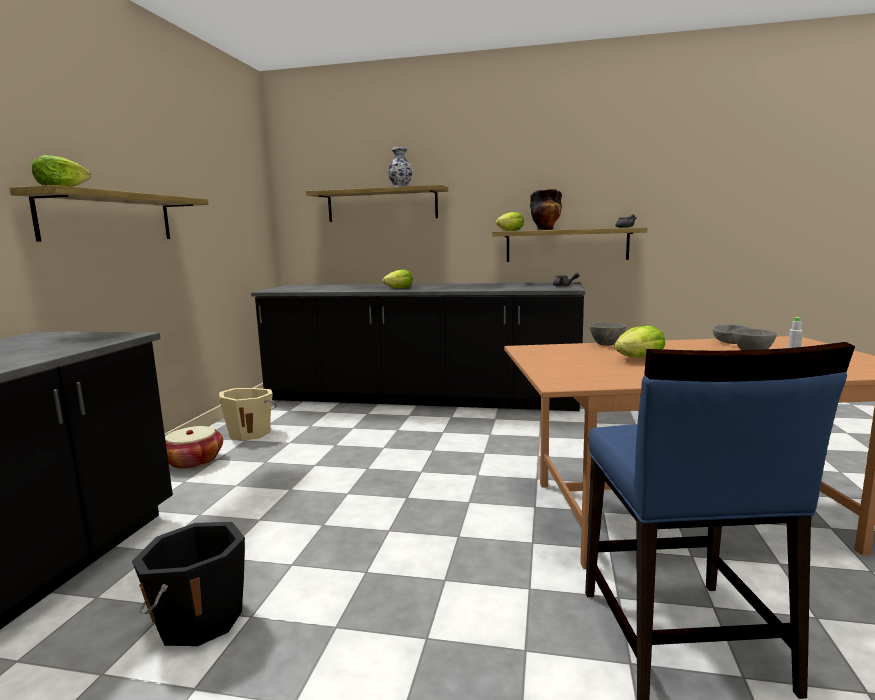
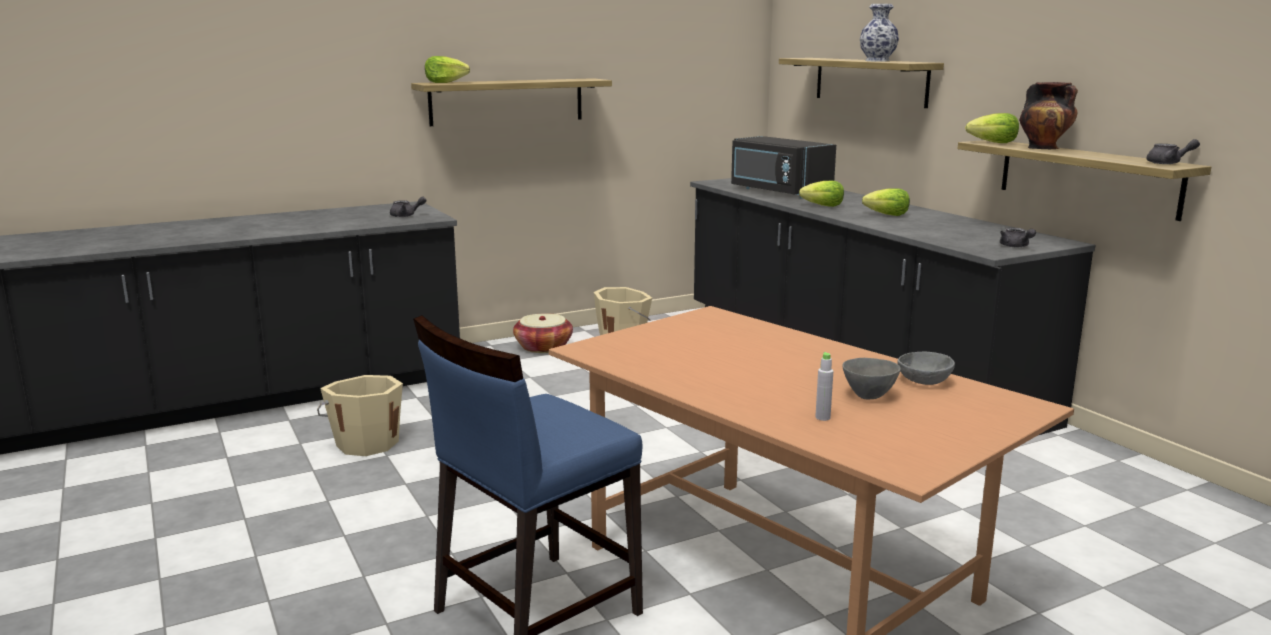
camera: 50 degrees right, 5 degrees up
black bucket [132,522,245,646] -> beige bucket [317,375,403,456]
grey bowl [589,322,627,346] -> none
lettuce [614,325,665,358] -> lettuce moved to [862,188,910,216]
none -> grey teapot [390,196,426,217]
none -> black microwave [731,136,836,198]

